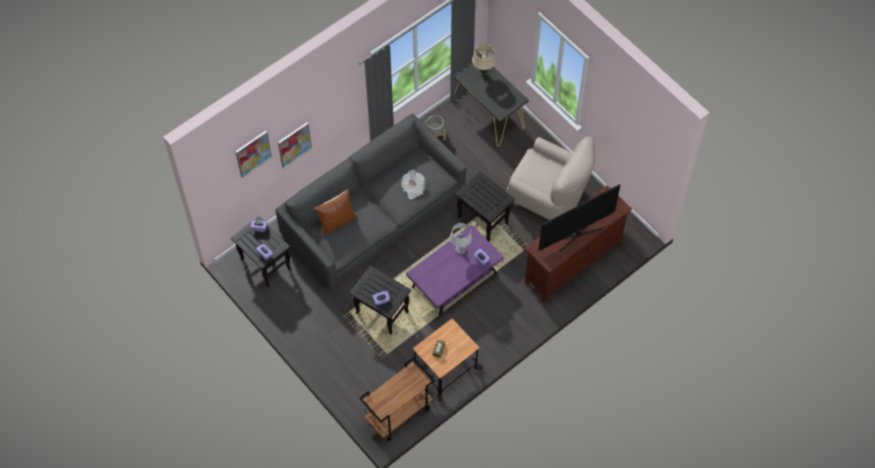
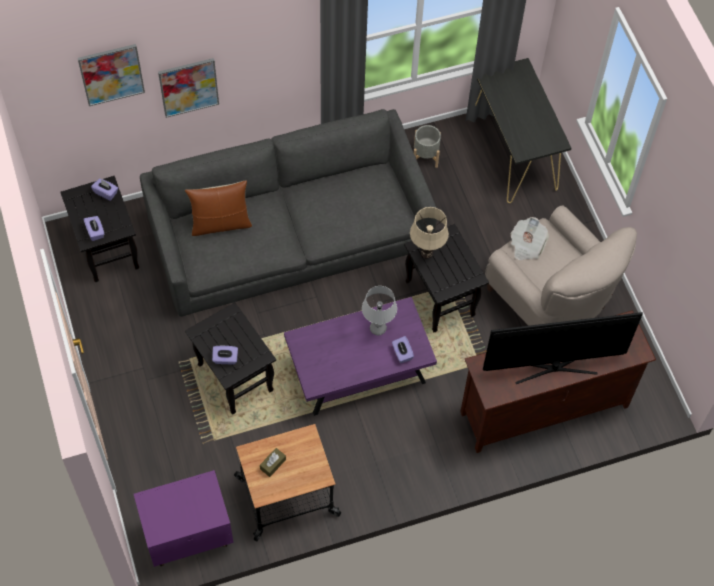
camera: 20 degrees right, 0 degrees up
brown cart [359,357,435,442] -> purple nightstand [134,470,234,567]
newspaper [401,170,425,200] -> newspaper moved to [510,217,549,260]
beige table lamp [472,44,496,77] -> beige table lamp moved to [410,207,449,259]

